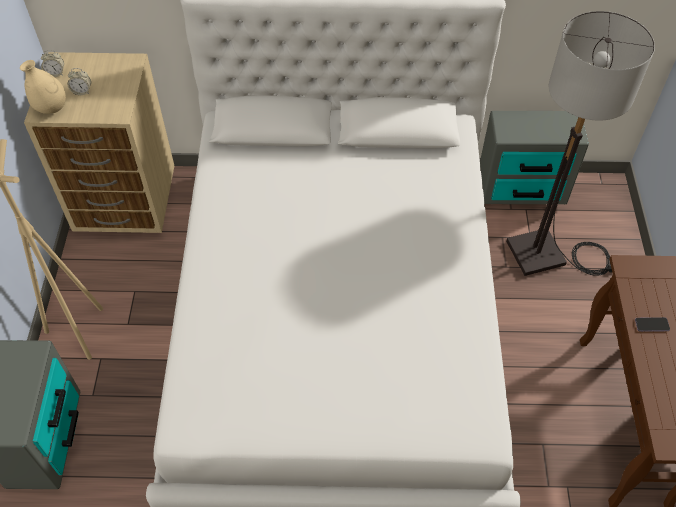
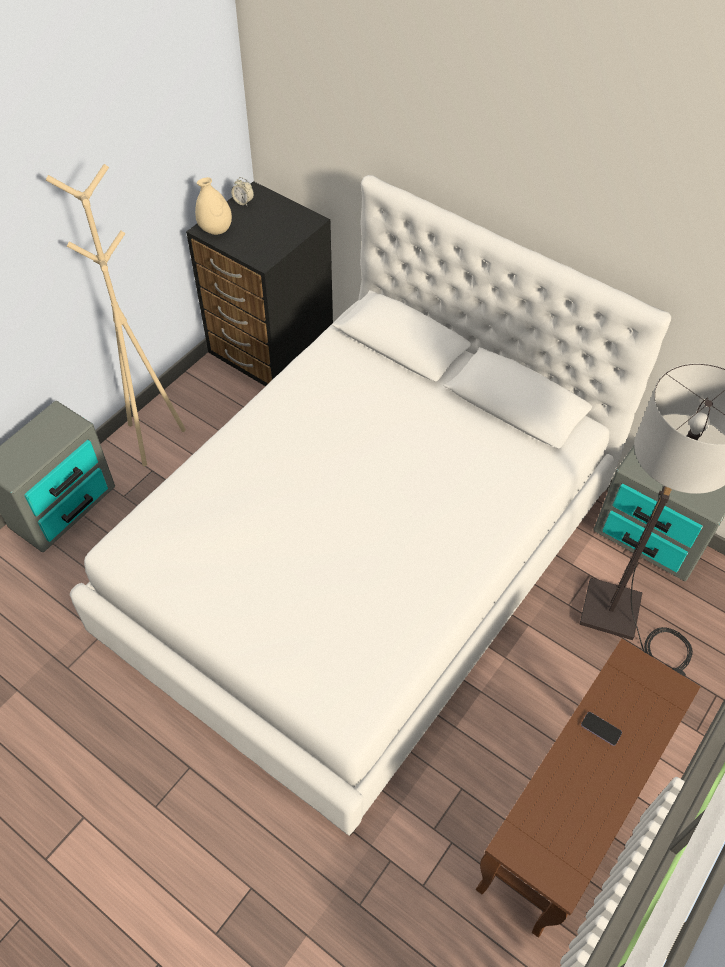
camera: 35 degrees right, 0 degrees up
beige dresser [24,52,174,233] -> black dresser [186,181,333,386]
alarm clock [68,68,91,95] -> none

